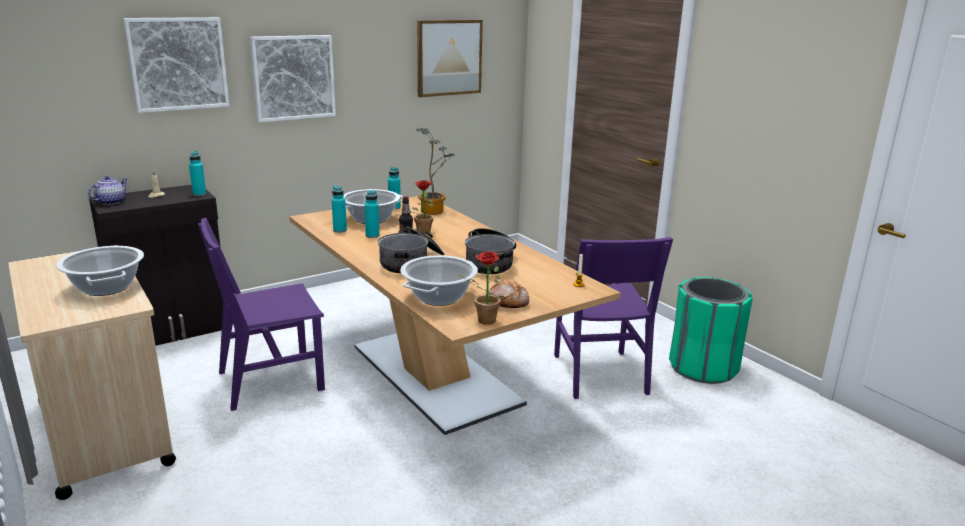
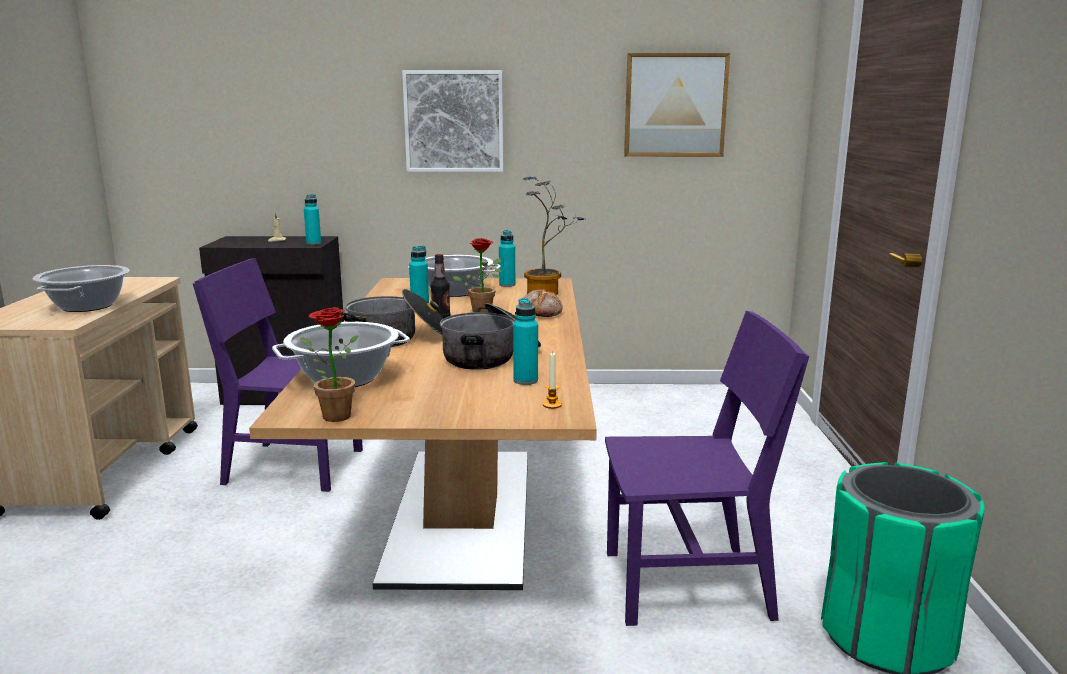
camera: 35 degrees right, 5 degrees down
teapot [88,176,128,205] -> none
picture [123,17,229,113] -> none
turquoise bottle [332,186,347,233] -> turquoise bottle moved to [513,298,538,385]
bread [488,281,529,308] -> bread moved to [523,289,563,317]
purple chair [554,237,673,399] -> purple chair turned 120 degrees counterclockwise [605,311,809,626]

